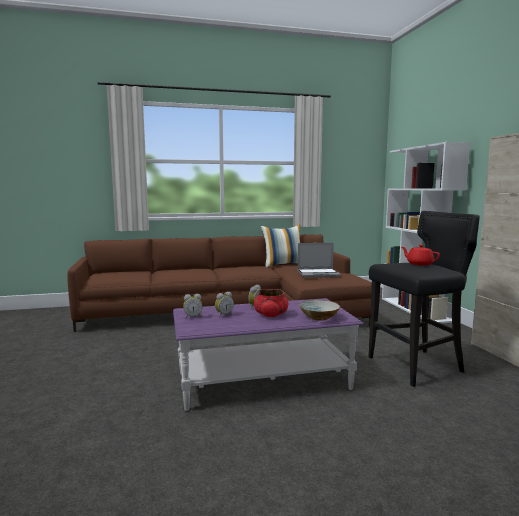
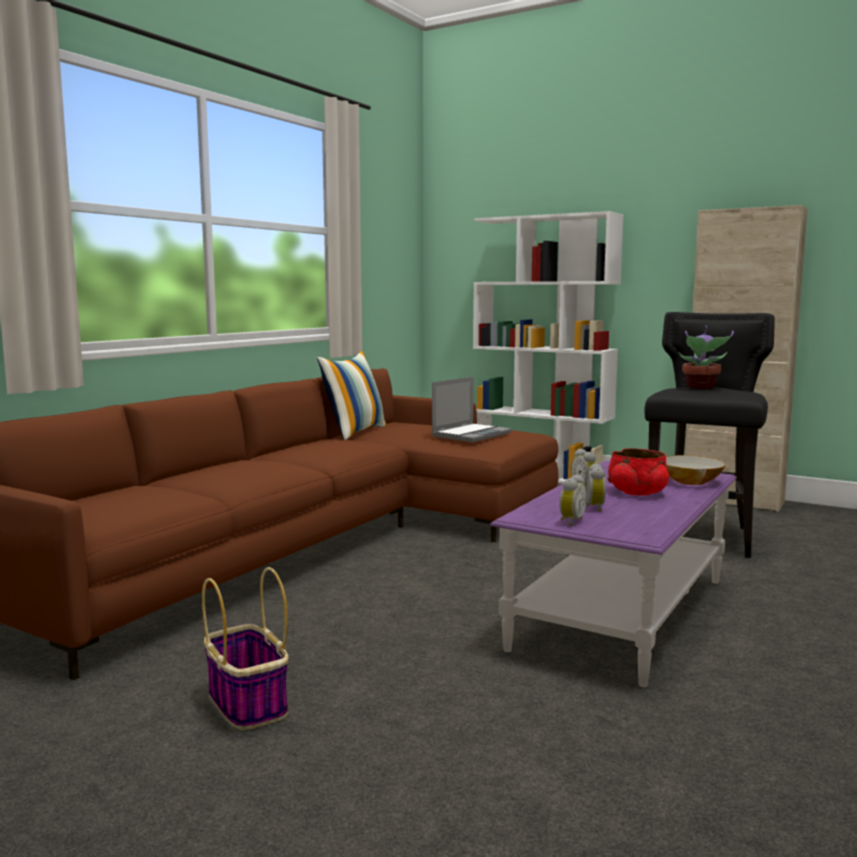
camera: 45 degrees left, 0 degrees up
red teapot [402,245,440,266] -> potted plant [678,326,734,389]
none -> basket [202,567,289,730]

